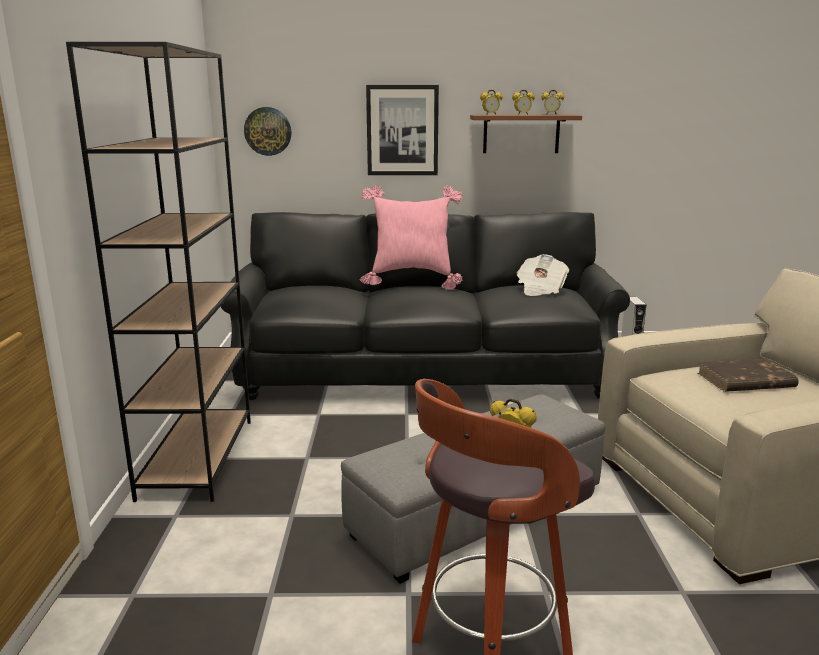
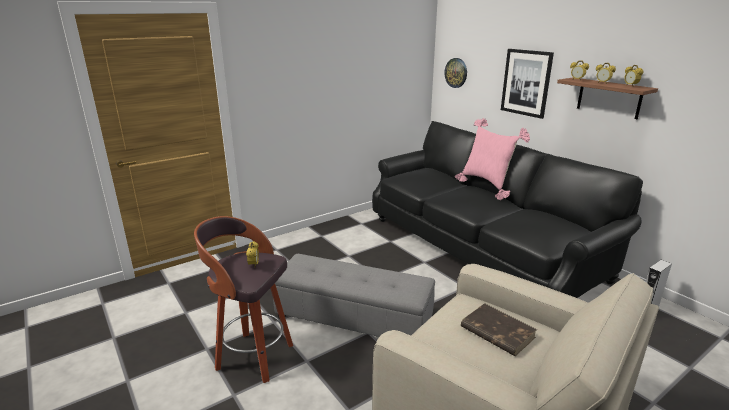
camera: 55 degrees right, 5 degrees up
beige bookcase [66,42,251,502] -> none
newspaper [516,254,569,296] -> none

